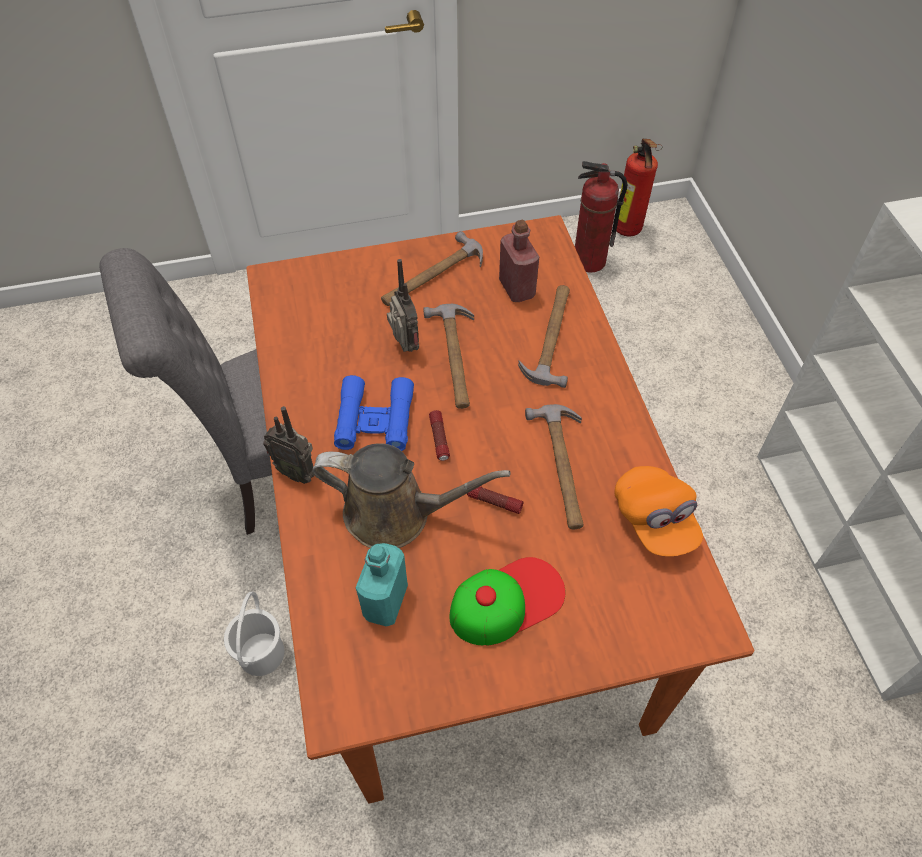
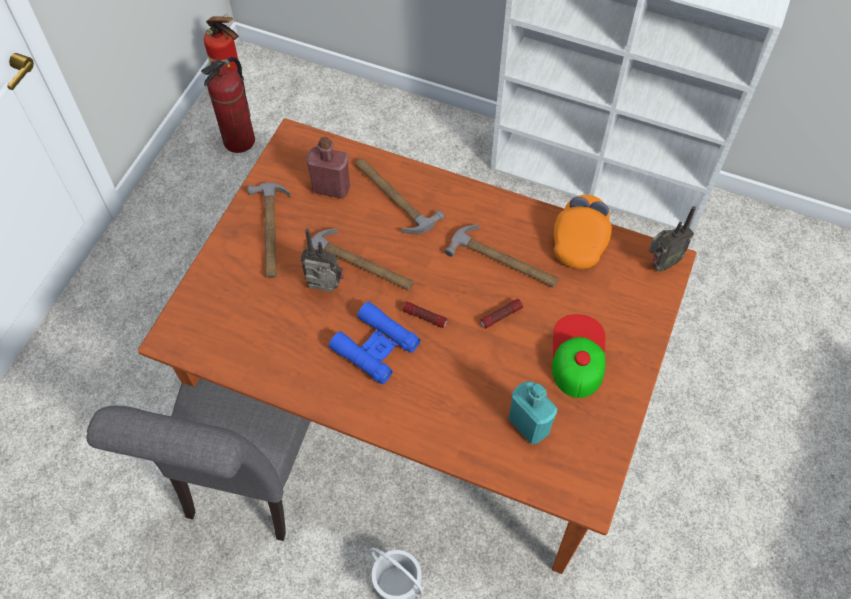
camera: 55 degrees left, 5 degrees up
radio [263,406,315,484] -> radio moved to [649,206,696,272]
brown watering can [312,443,511,548] -> none
orange cap [614,466,703,556] -> orange cap turned 90 degrees counterclockwise [554,195,612,269]

